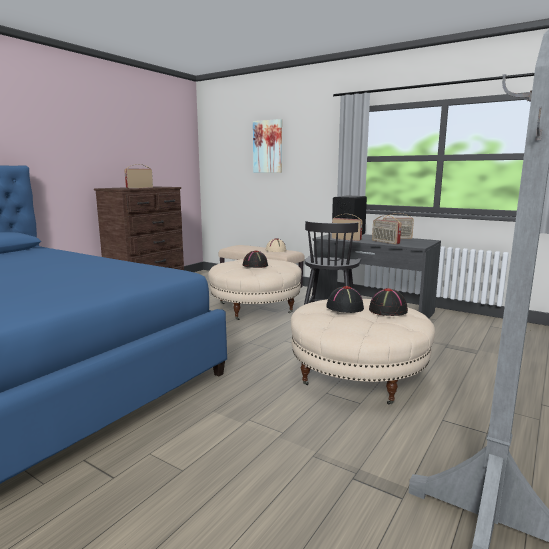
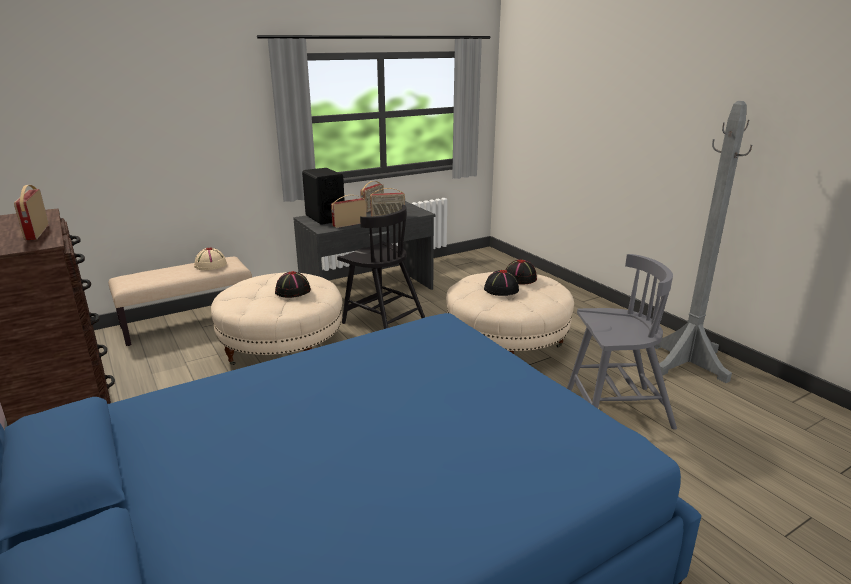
camera: 65 degrees left, 10 degrees up
picture [253,119,282,173] -> none
none -> grey chair [567,254,677,430]

